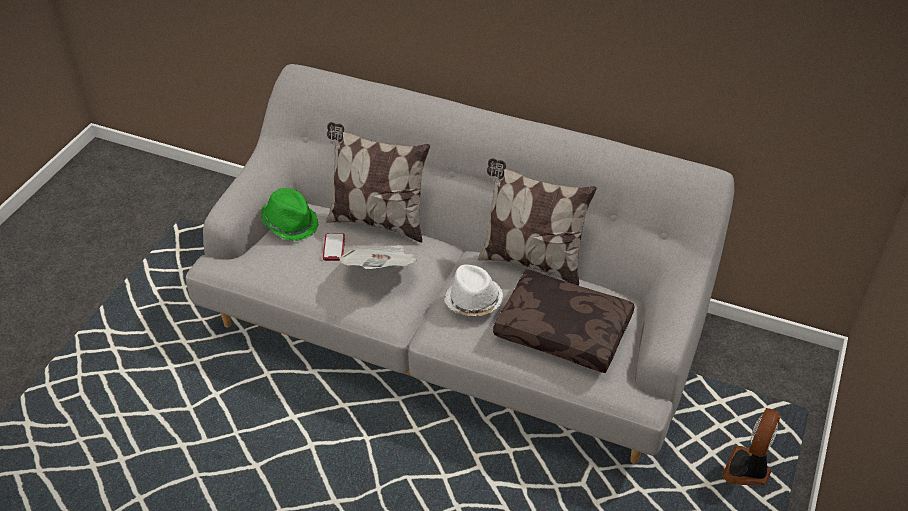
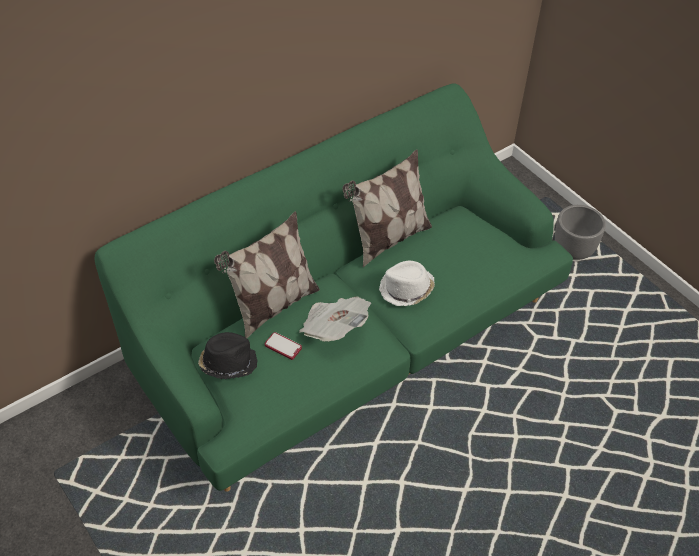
camera: 60 degrees left, 5 degrees up
grey sofa [186,64,734,464] -> green sofa [94,83,573,492]
green hat [261,188,319,241] -> black hat [198,332,257,379]
brown pillow [493,269,635,373] -> none
fan [722,408,781,485] -> grey planter [555,205,606,260]

